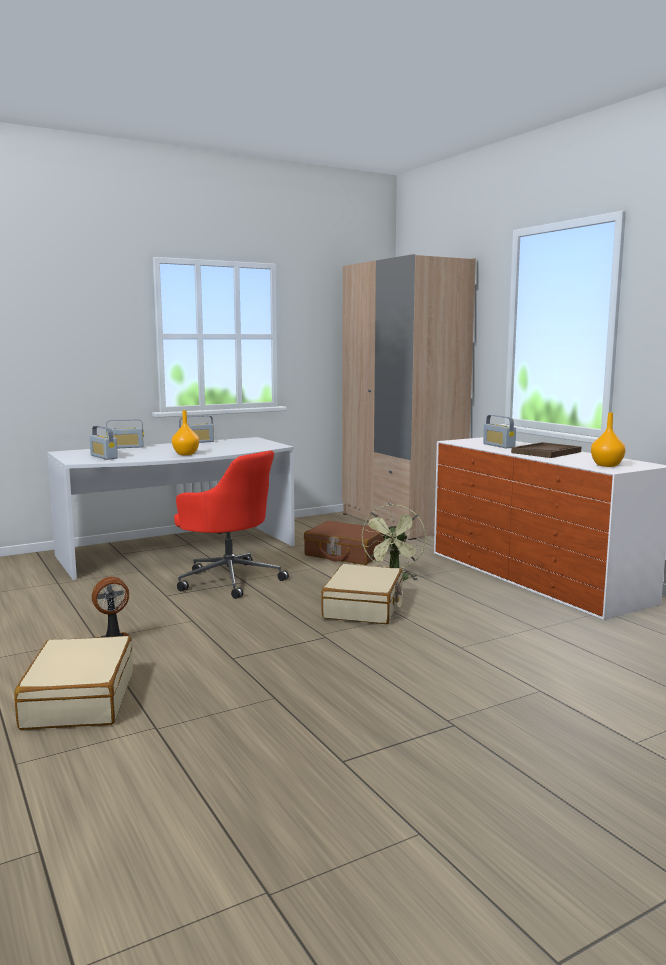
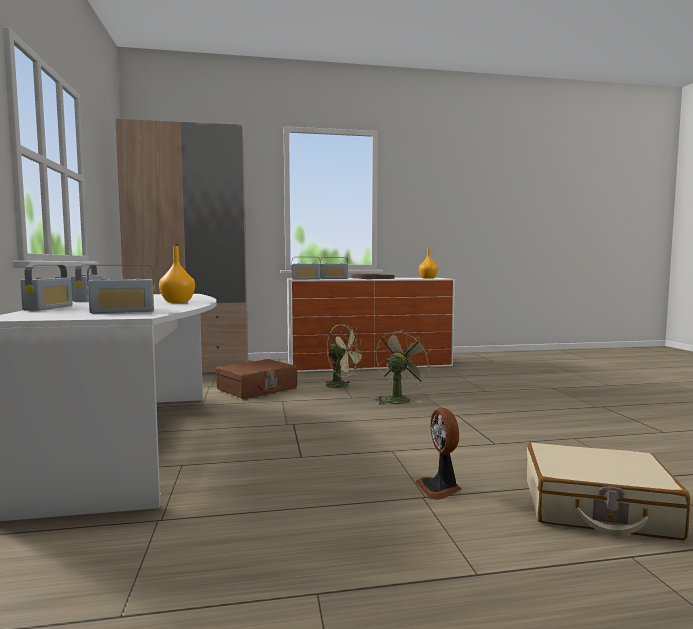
camera: 70 degrees left, 5 degrees down
red office chair [174,450,289,599] -> none
beige suitcase [321,564,403,624] -> green fan [375,329,430,405]
none -> radio [291,257,321,279]

